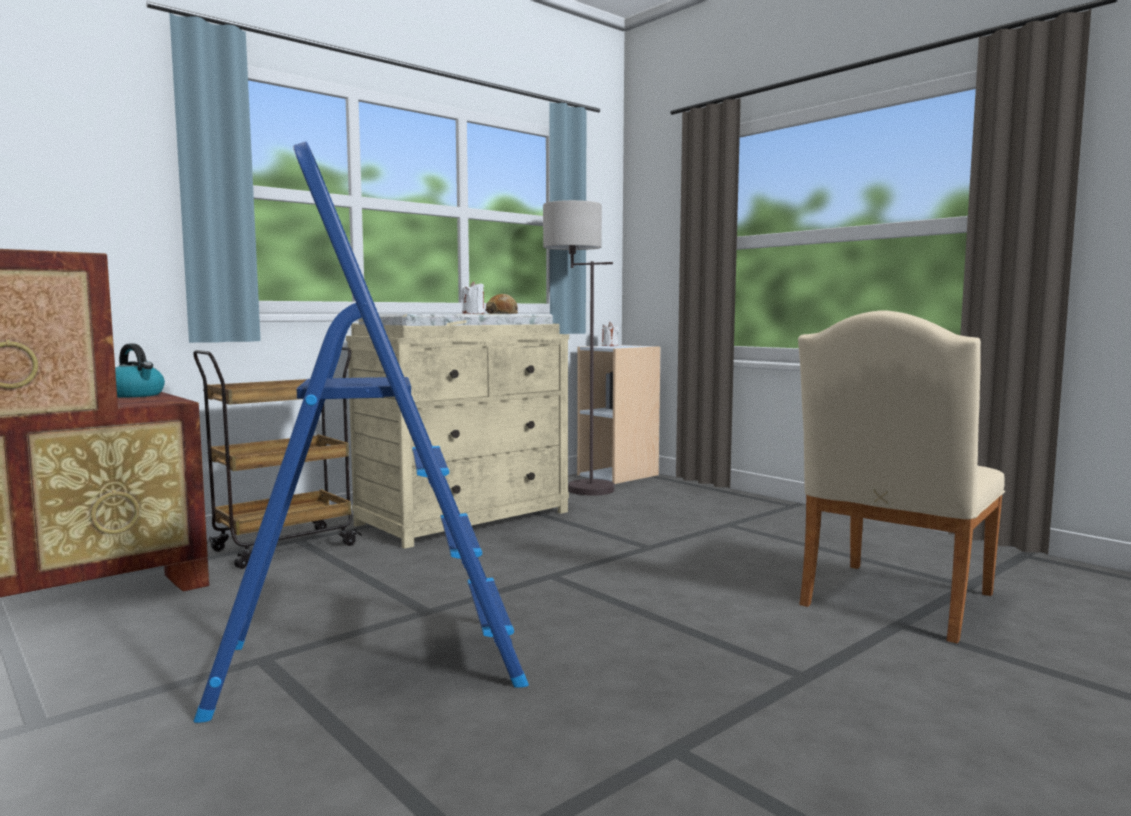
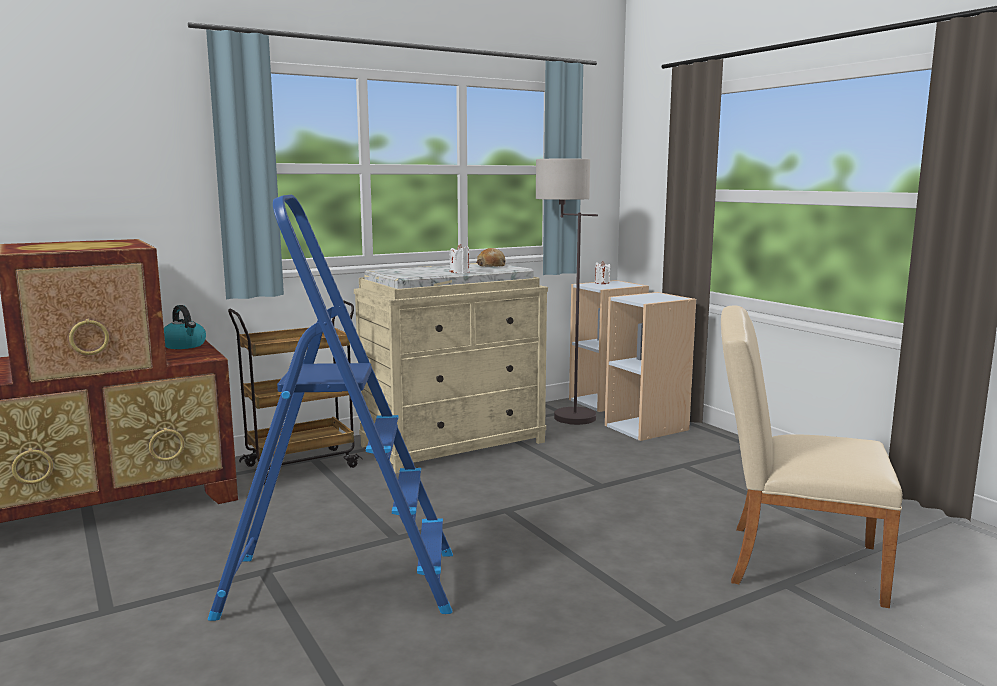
camera: 10 degrees right, 5 degrees up
beige chair [798,311,1005,643] -> beige chair turned 60 degrees clockwise [721,305,902,608]
none -> bookcase [605,292,696,441]

